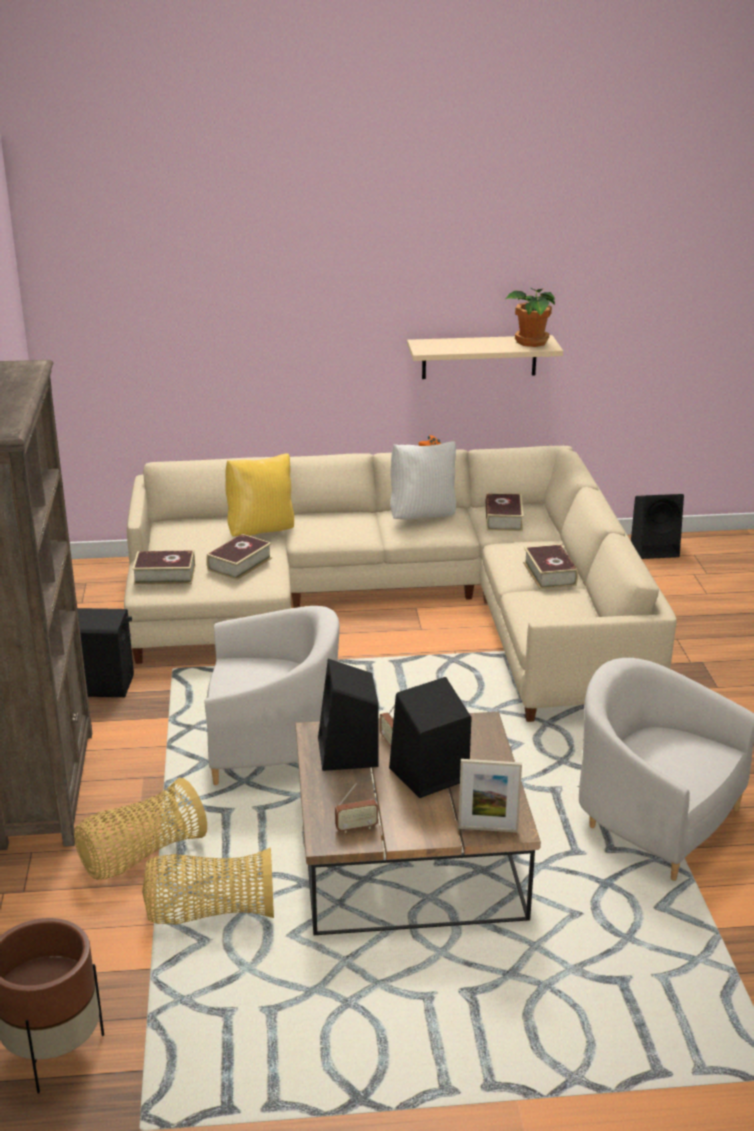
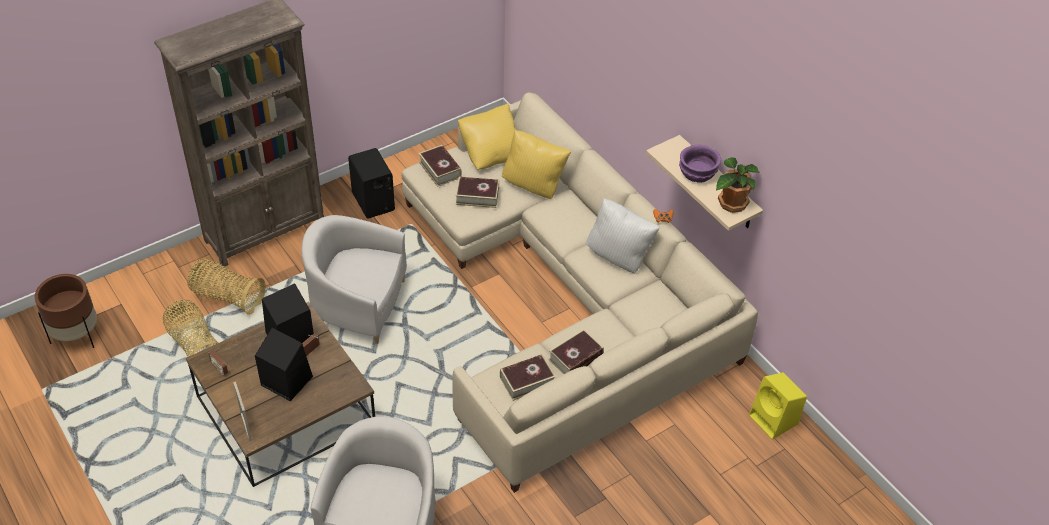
camera: 60 degrees right, 20 degrees up
white armchair [205,606,340,785] -> white armchair turned 135 degrees clockwise [301,215,407,344]
book [486,493,523,531] -> book moved to [500,354,556,401]
black speaker [631,494,684,559] -> yellow speaker [749,372,807,440]
none -> yellow pillow [458,103,516,170]
none -> purple bowl [679,145,721,183]

